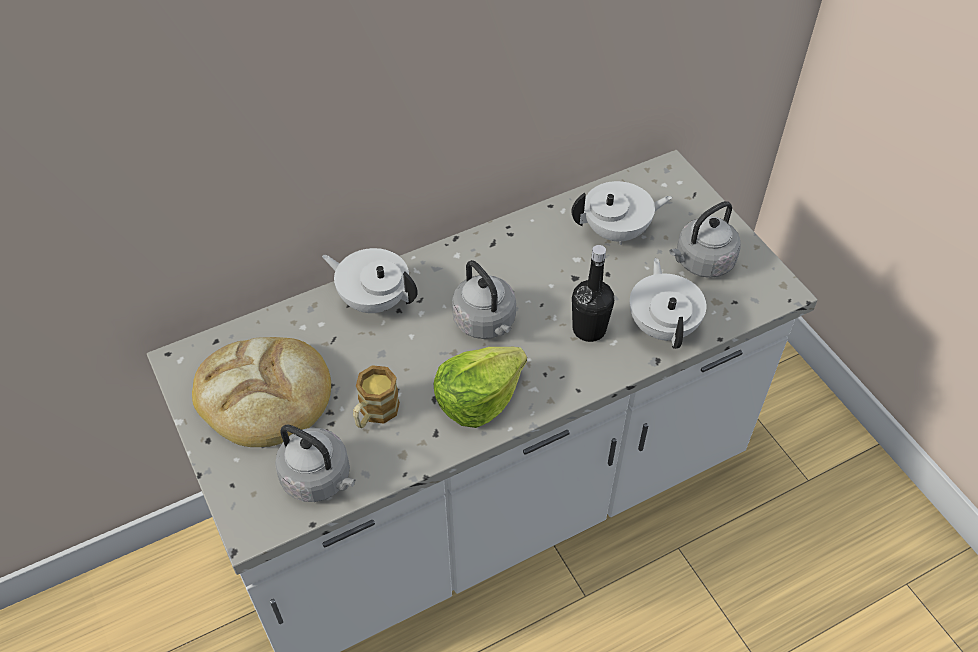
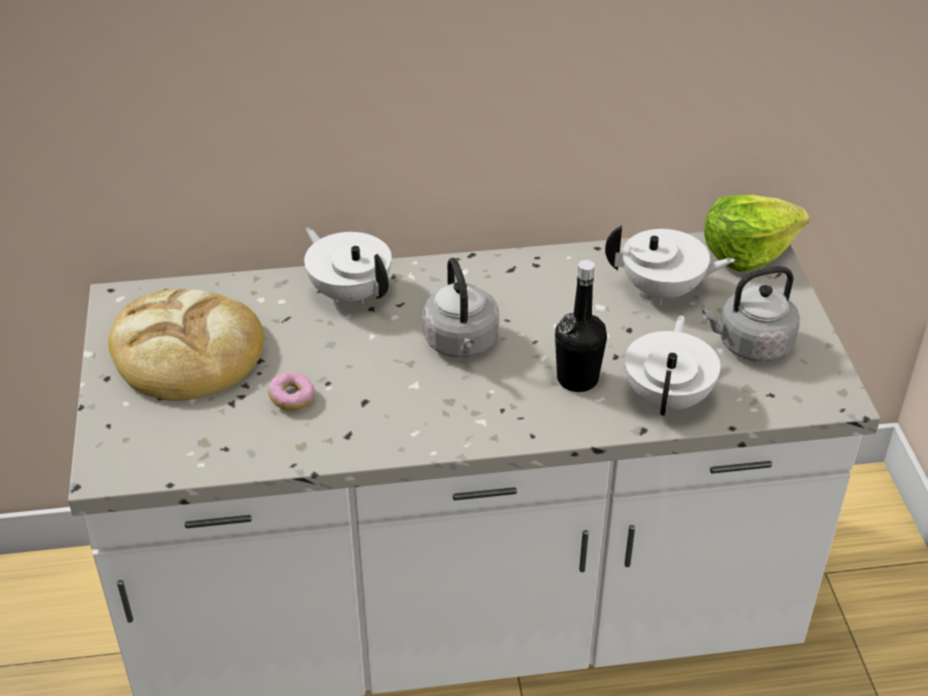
camera: 20 degrees right, 10 degrees down
grey kettle [275,425,355,502] -> none
mug [353,365,400,428] -> donut [268,372,315,411]
lettuce [434,347,527,428] -> lettuce moved to [704,195,809,272]

